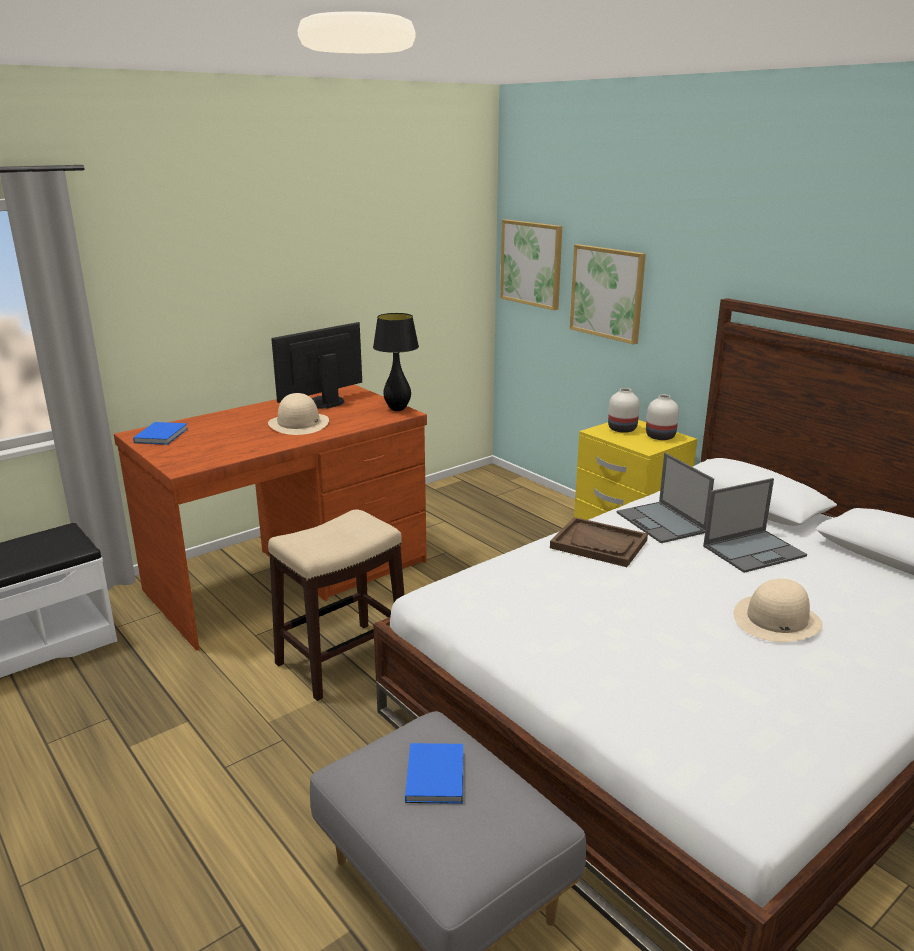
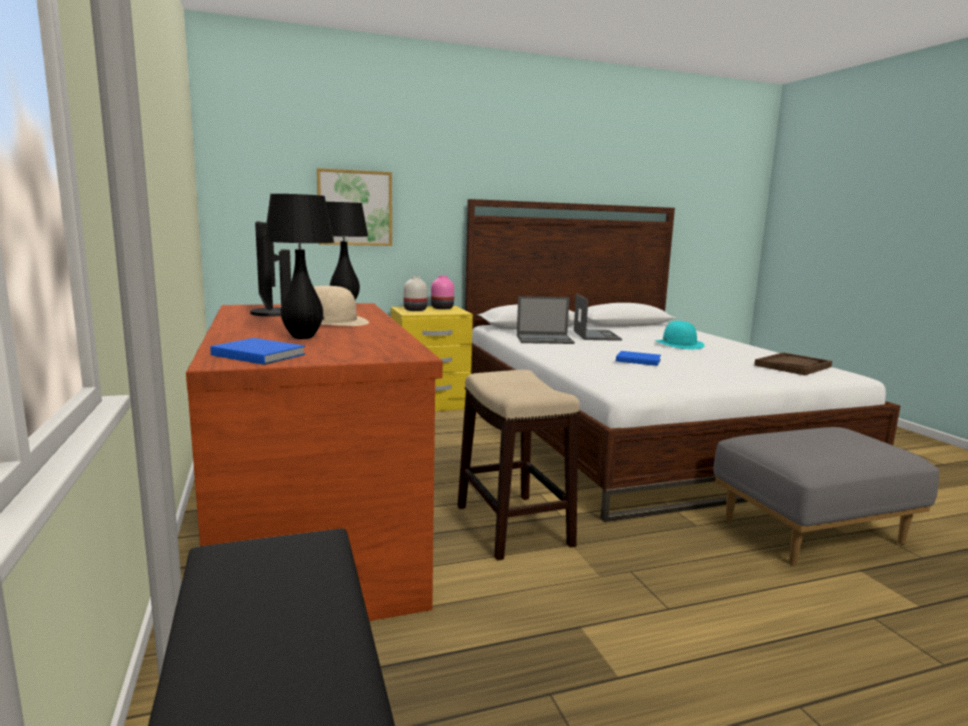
camera: 70 degrees left, 10 degrees down
blue book [405,743,463,804] -> blue book moved to [616,351,661,366]
picture [500,219,562,310] -> none
brown tray [550,517,648,567] -> brown tray moved to [754,352,832,375]
white vase [646,395,679,440] -> pink vase [431,276,454,309]
beige hat [734,579,823,642] -> turquoise hat [655,321,705,349]
none -> black table lamp [264,194,334,339]

